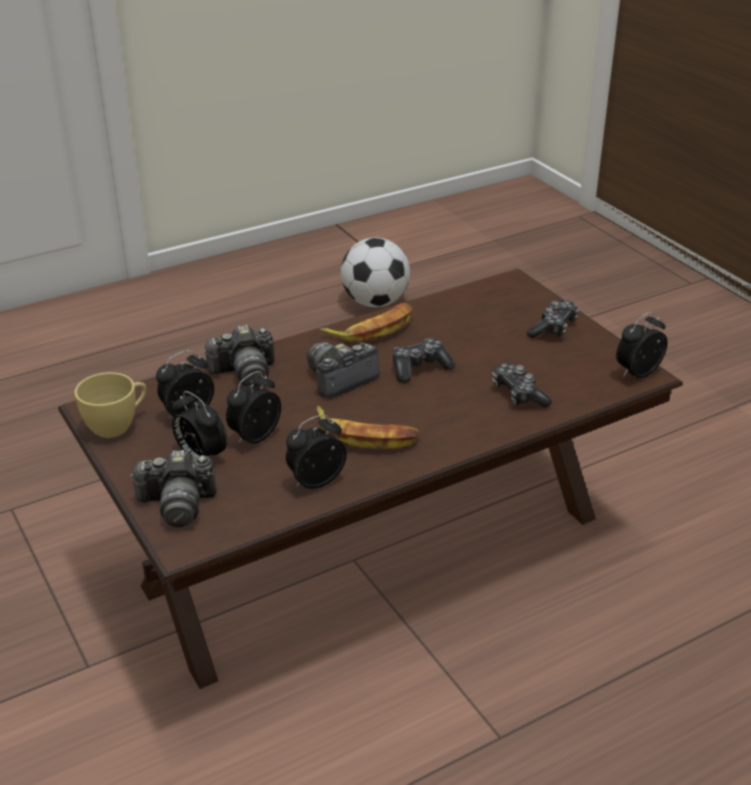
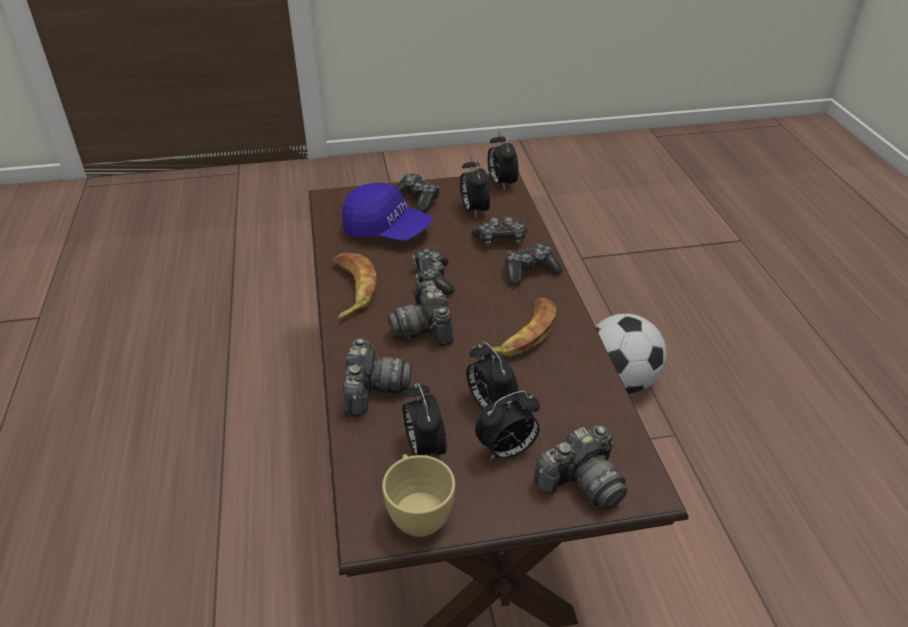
camera: 70 degrees left, 5 degrees up
camera [130,450,217,527] -> camera turned 45 degrees clockwise [534,425,627,510]
alarm clock [286,415,347,489] -> alarm clock moved to [460,156,490,218]
football [341,238,410,307] -> football moved to [595,314,667,394]
none -> blue cap [342,183,432,241]
none -> game controller [505,244,563,286]

